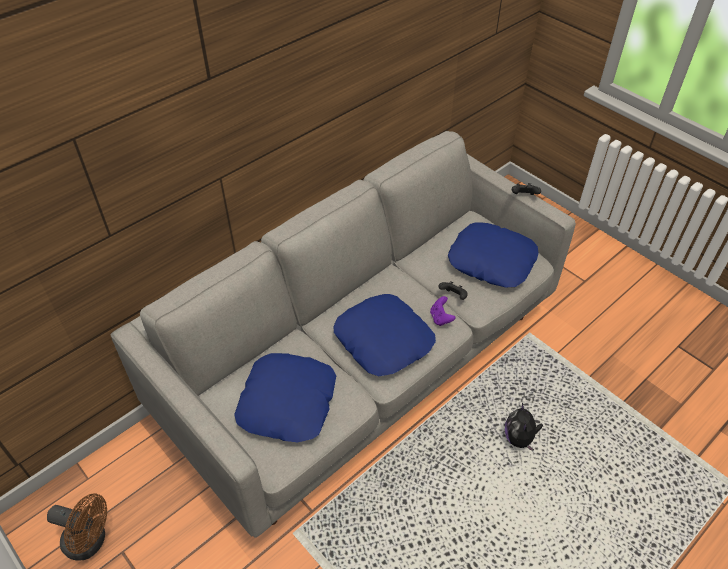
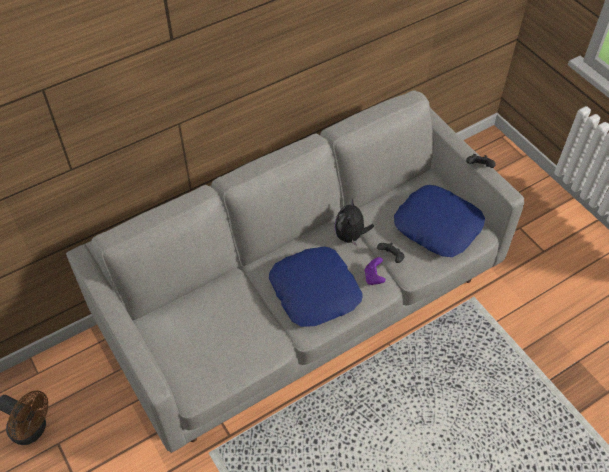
camera: 10 degrees right, 5 degrees up
blue pillow [234,353,336,442] -> none
plush toy [505,403,543,451] -> plush toy moved to [335,199,374,246]

